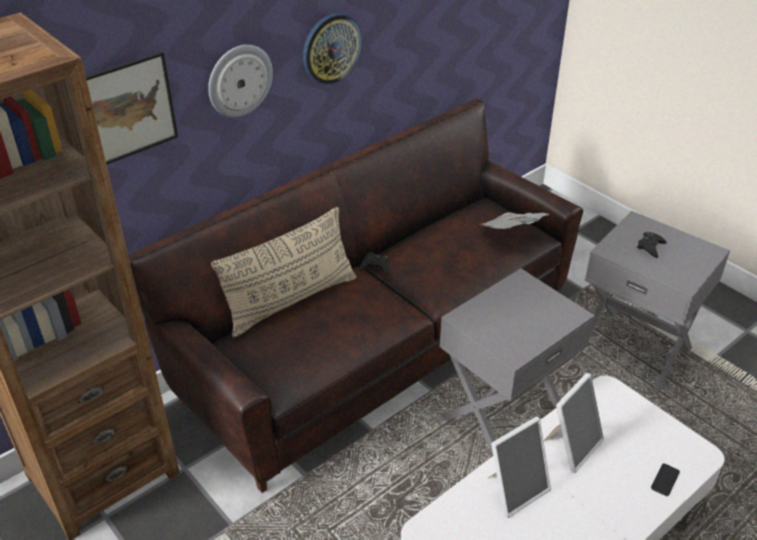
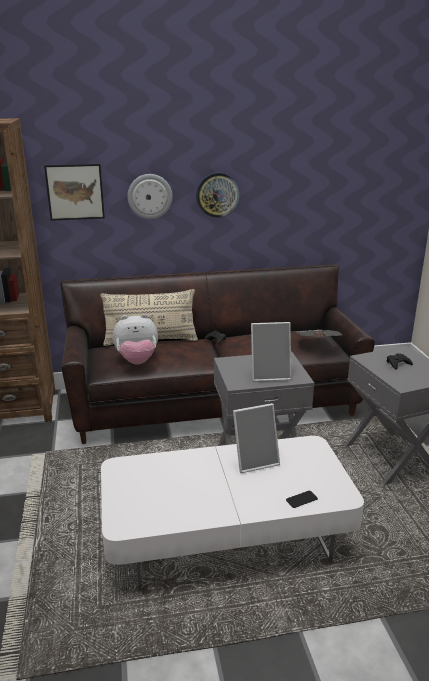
camera: 30 degrees right, 15 degrees down
picture frame [488,417,551,518] -> picture frame moved to [251,322,292,382]
none -> plush toy [113,314,158,365]

